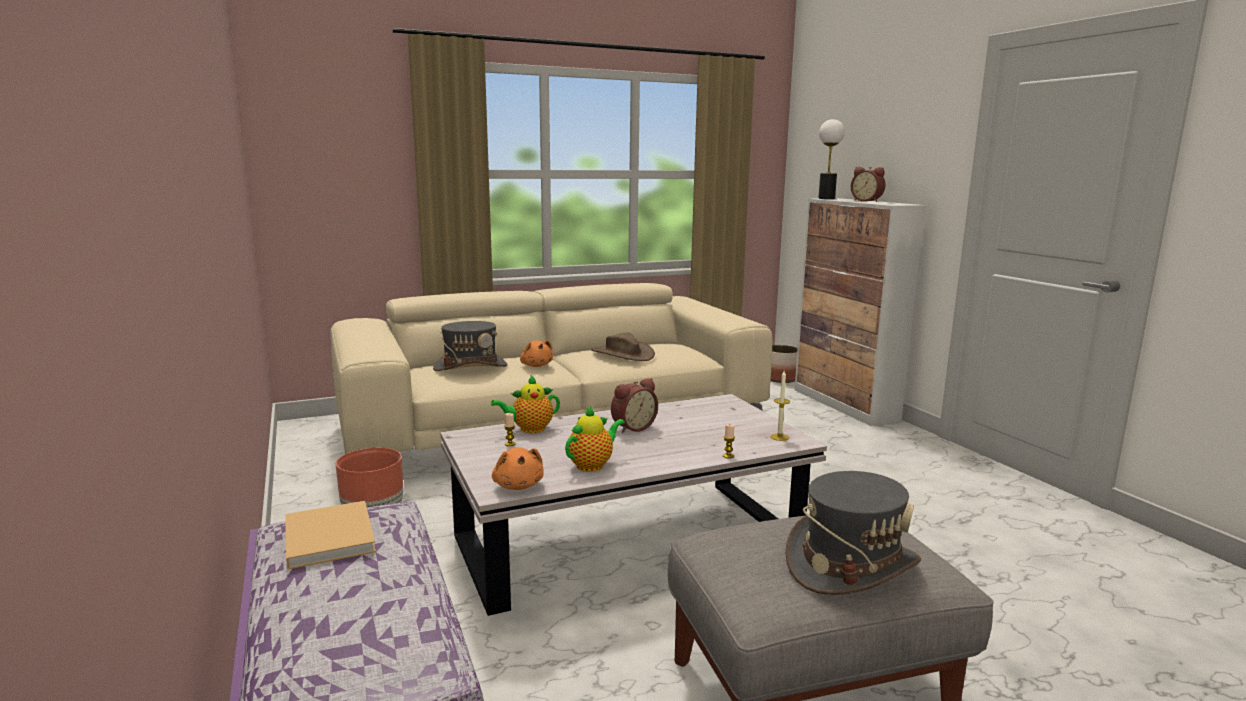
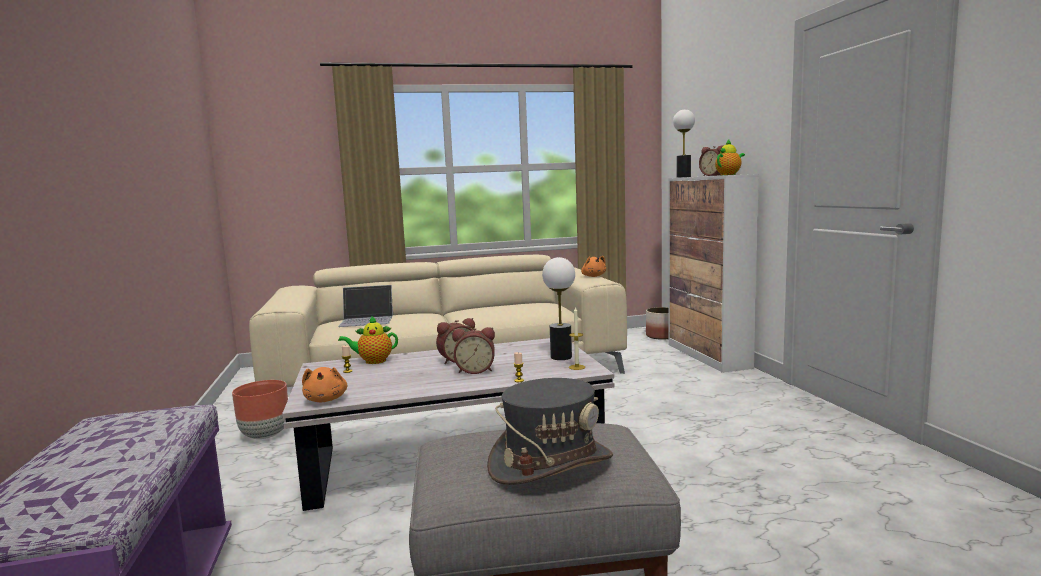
camera: 10 degrees right, 5 degrees down
beige book [285,501,376,570] -> none
grey hat [433,321,507,371] -> laptop [338,285,393,327]
orange plush toy [520,340,553,367] -> orange plush toy moved to [581,256,606,277]
teapot [565,405,625,472] -> teapot moved to [715,140,745,175]
brown hat [591,332,655,361] -> none
none -> alarm clock [452,327,495,374]
none -> table lamp [542,257,575,360]

